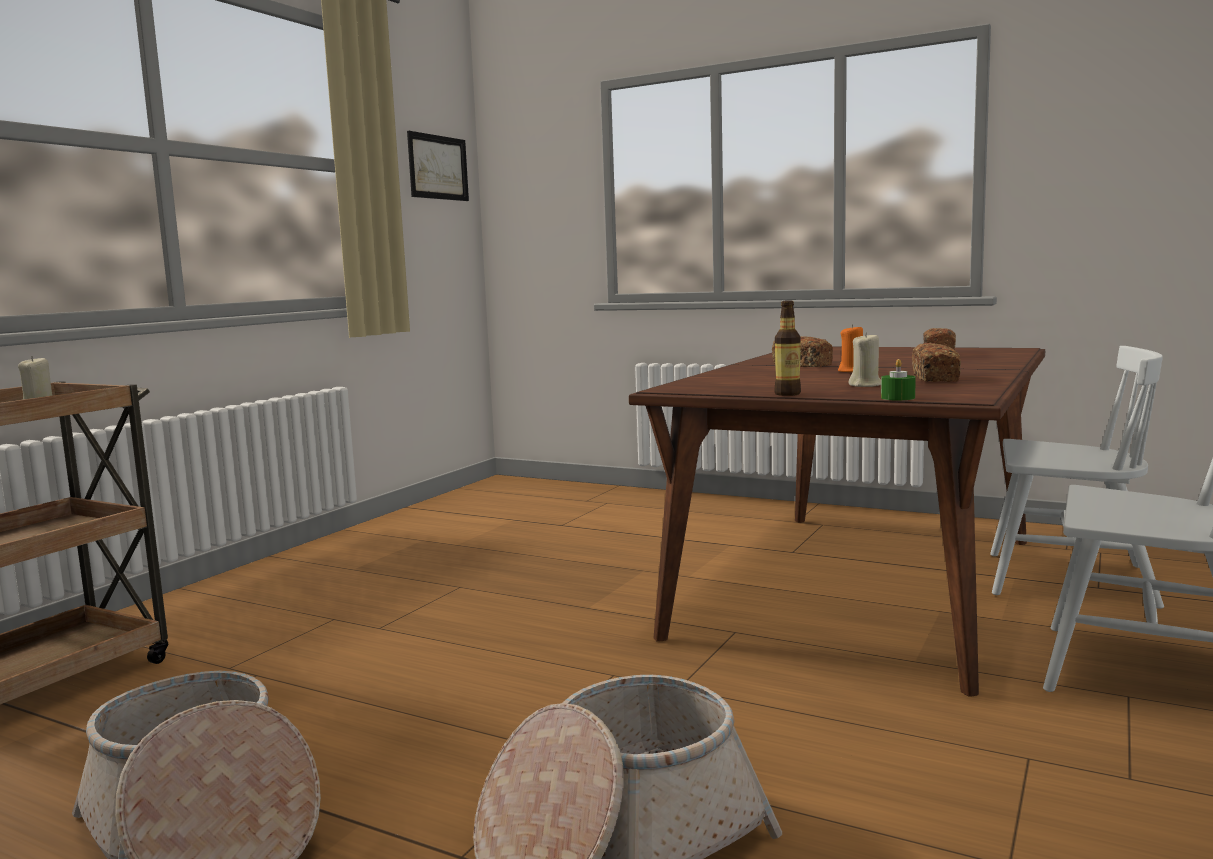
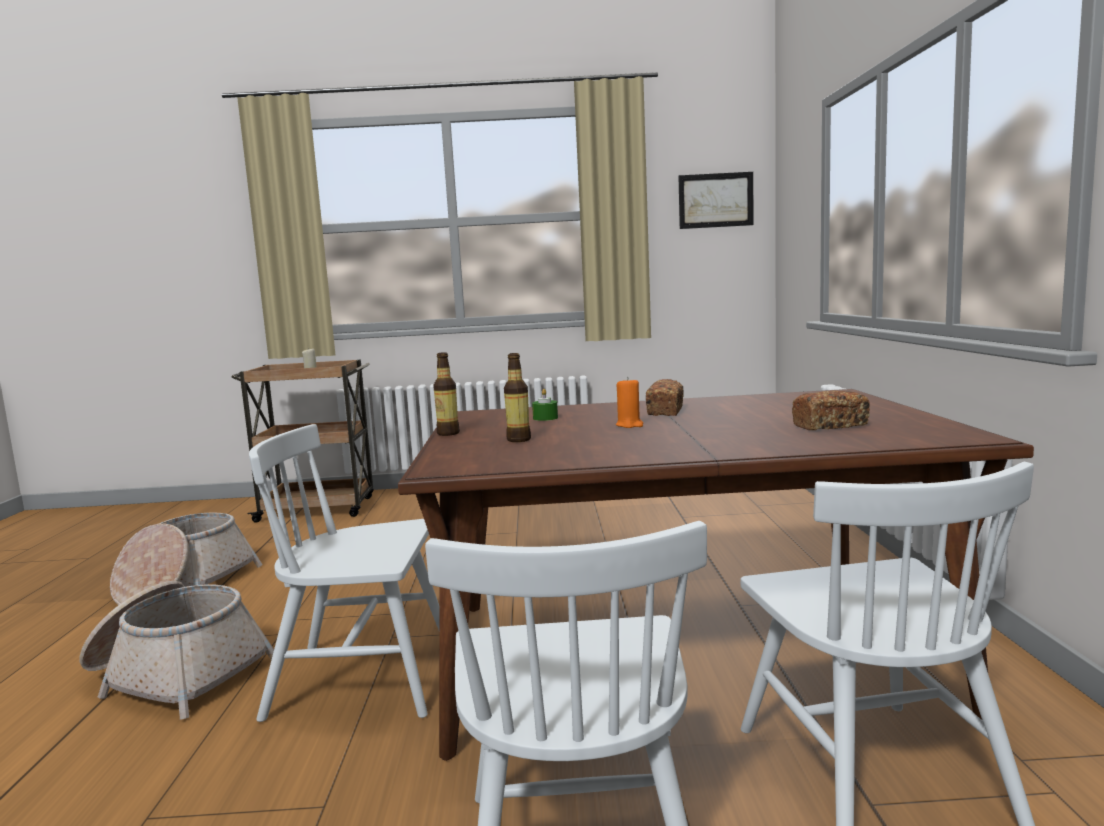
camera: 60 degrees right, 0 degrees up
beige candle [849,332,881,387] -> bottle [504,353,531,442]
green candle [881,359,916,401] -> green candle moved to [532,389,558,421]
bread [912,343,961,382] -> none
none -> white chair [249,424,439,722]

